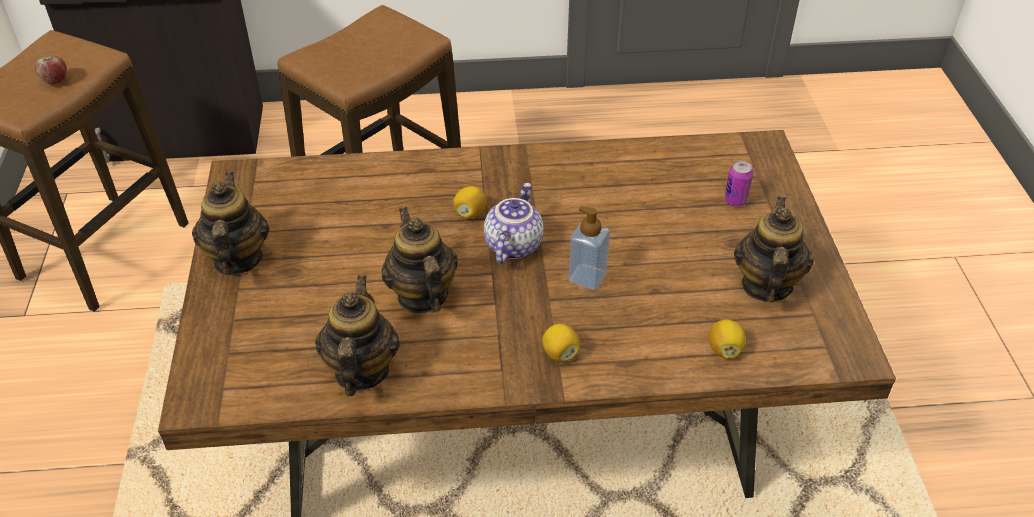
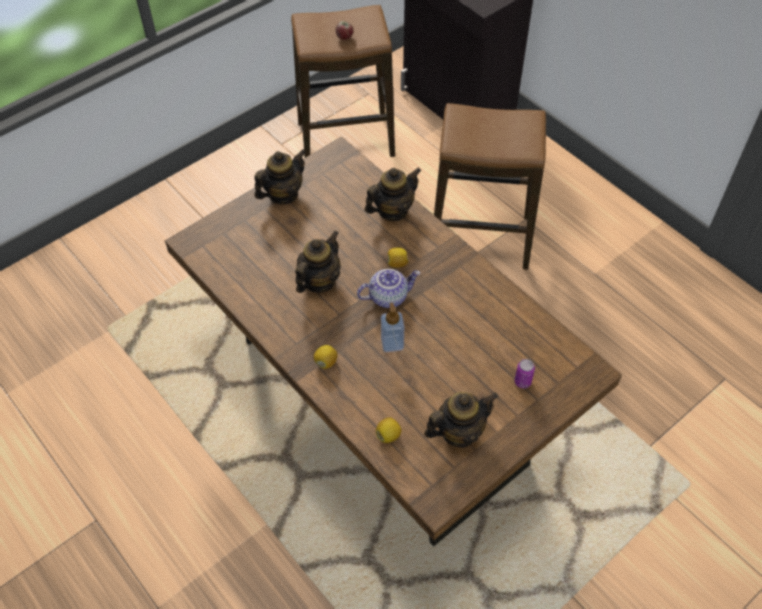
camera: 55 degrees right, 10 degrees up
teapot [315,275,400,396] -> teapot moved to [365,168,421,221]

